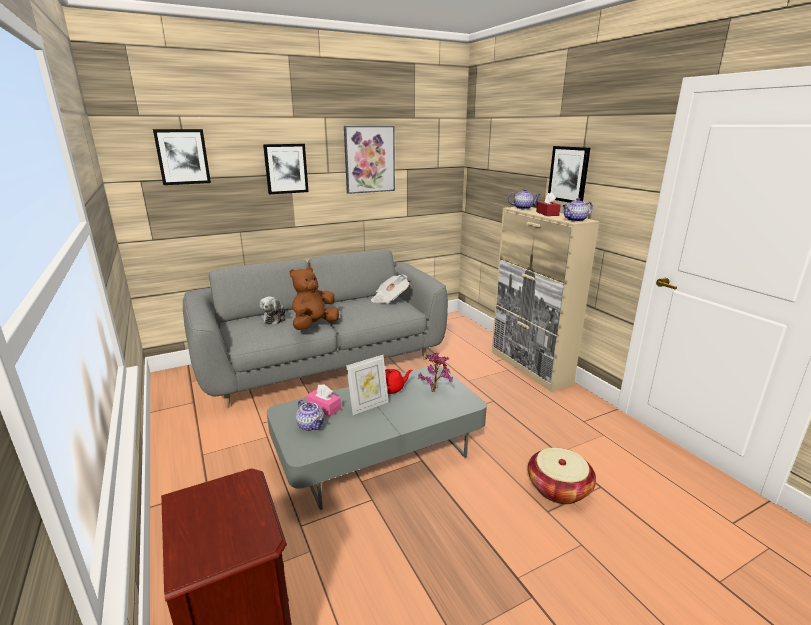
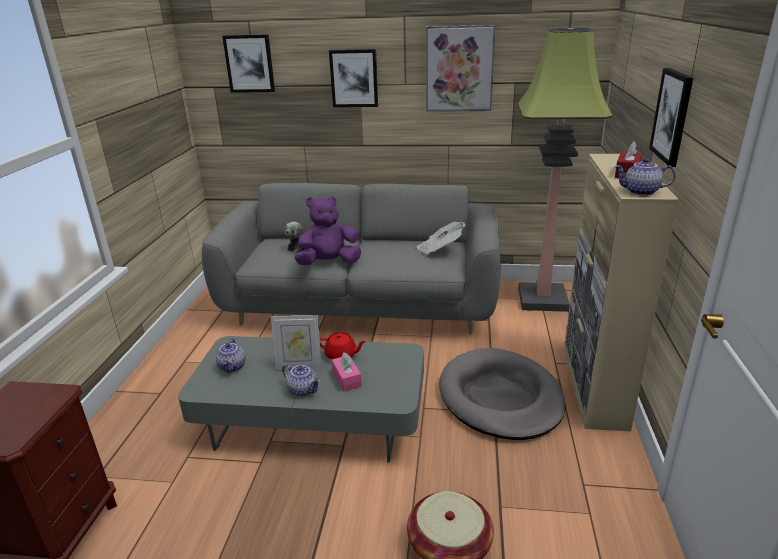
camera: 35 degrees right, 5 degrees up
brown plush toy [290,266,339,330] -> purple plush toy [294,196,361,265]
pink tissue box [306,384,341,417] -> pink tissue box moved to [332,352,362,392]
potted plant [418,352,453,392] -> none
teapot [508,189,541,209] -> teapot moved to [282,364,321,397]
none -> grey dog bed [439,348,565,440]
none -> floor lamp [518,28,613,312]

